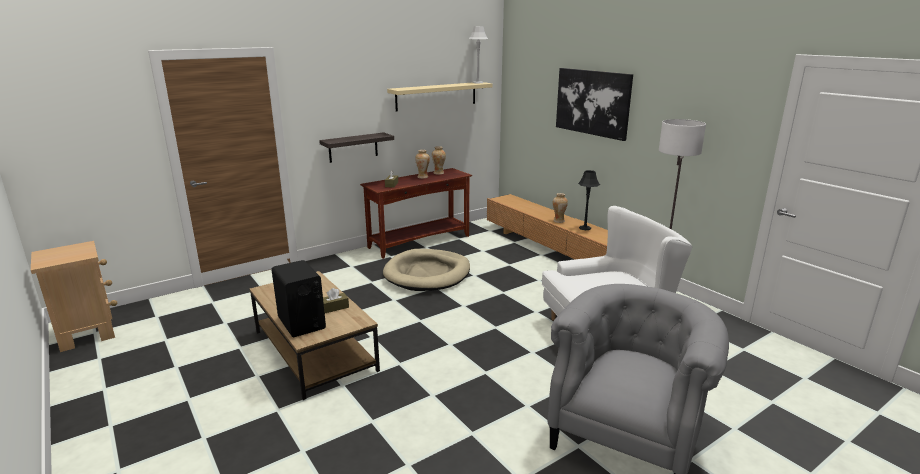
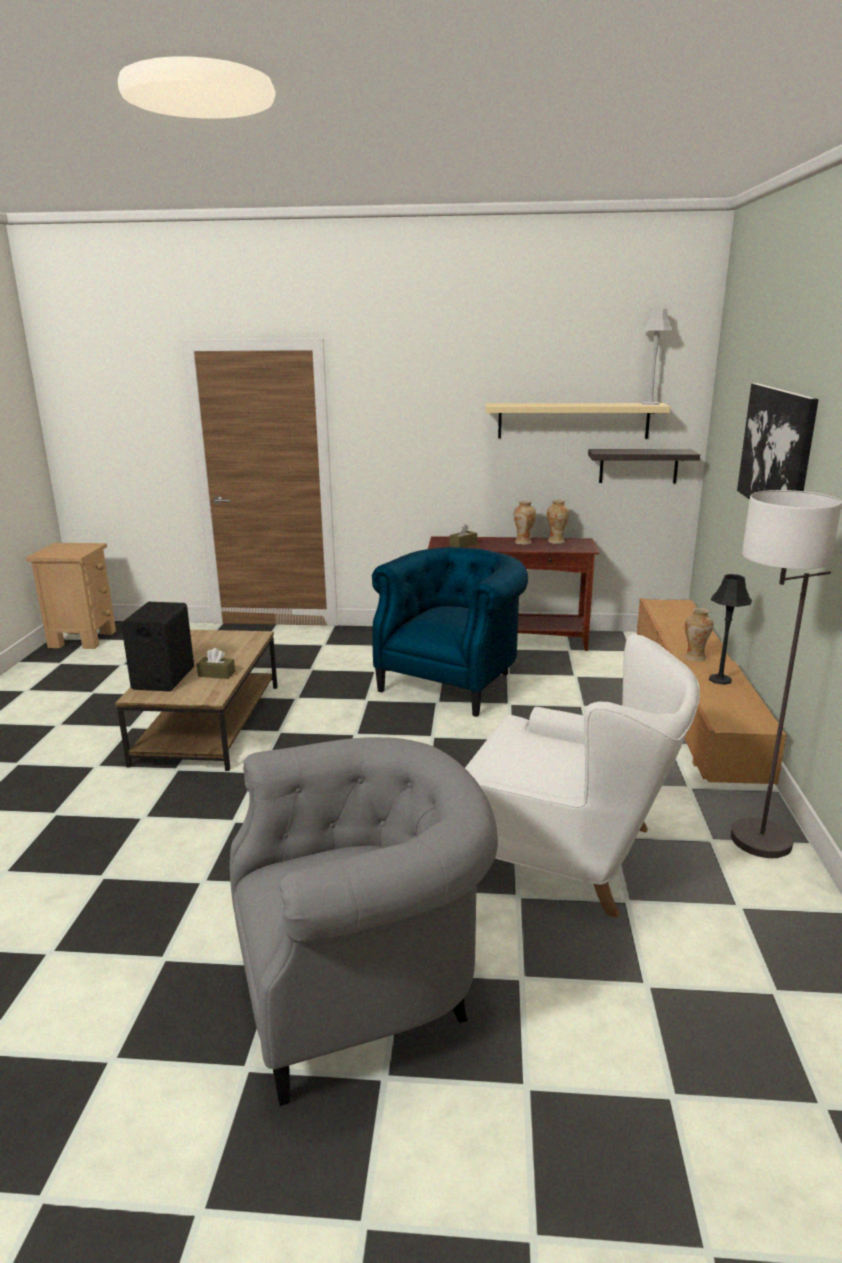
camera: 40 degrees right, 0 degrees up
shelf [319,132,394,163] -> shelf moved to [588,449,700,484]
beige dog bed [383,249,470,291] -> blue armchair [372,547,528,717]

